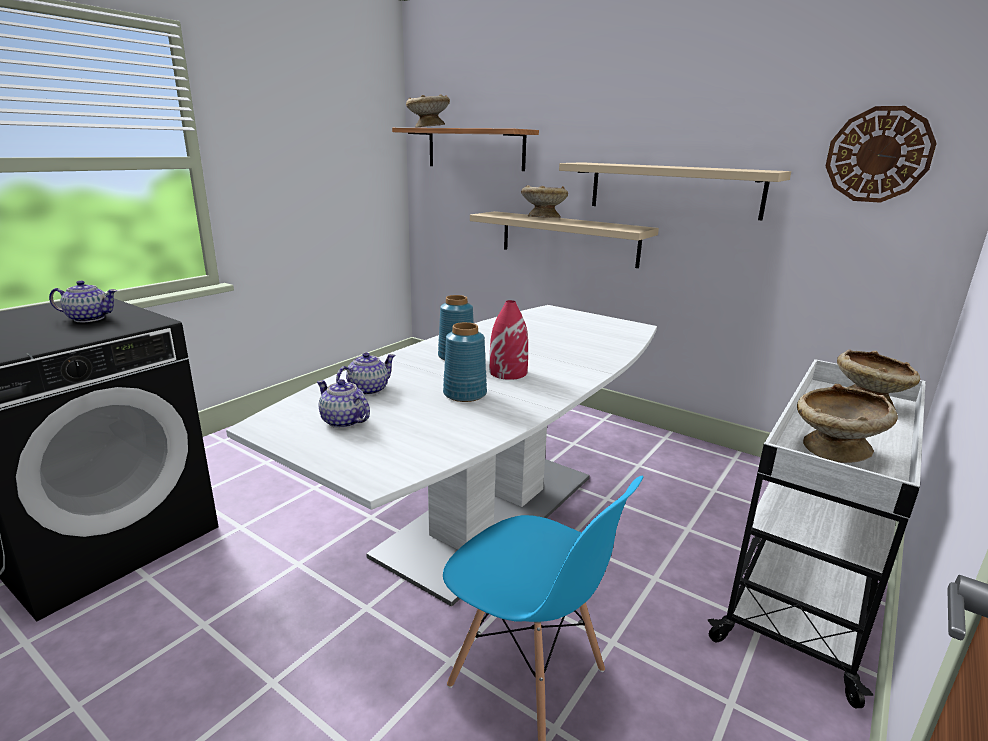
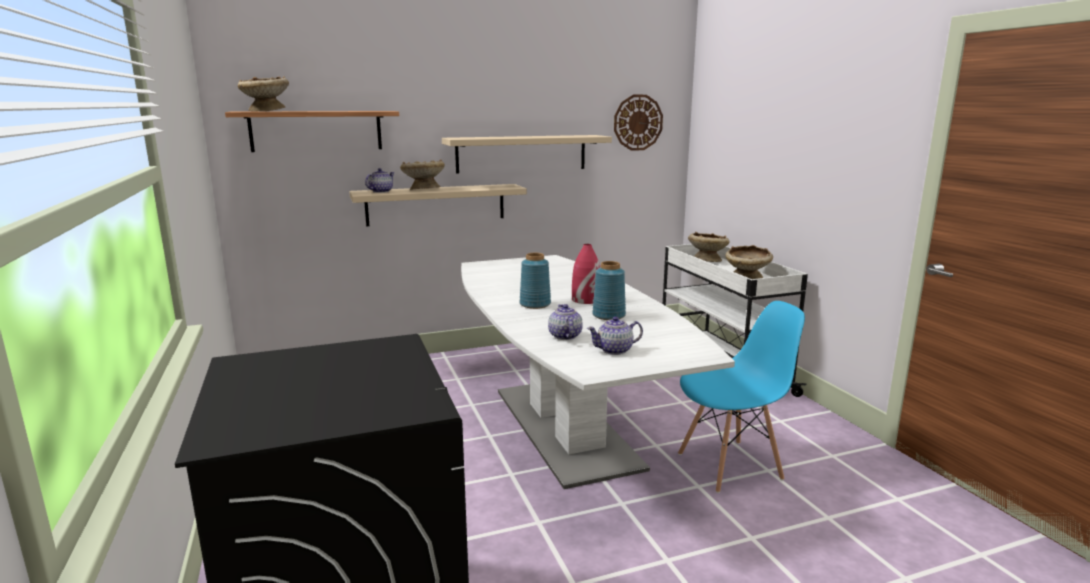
camera: 55 degrees left, 5 degrees down
teapot [49,280,117,322] -> teapot moved to [365,168,394,193]

